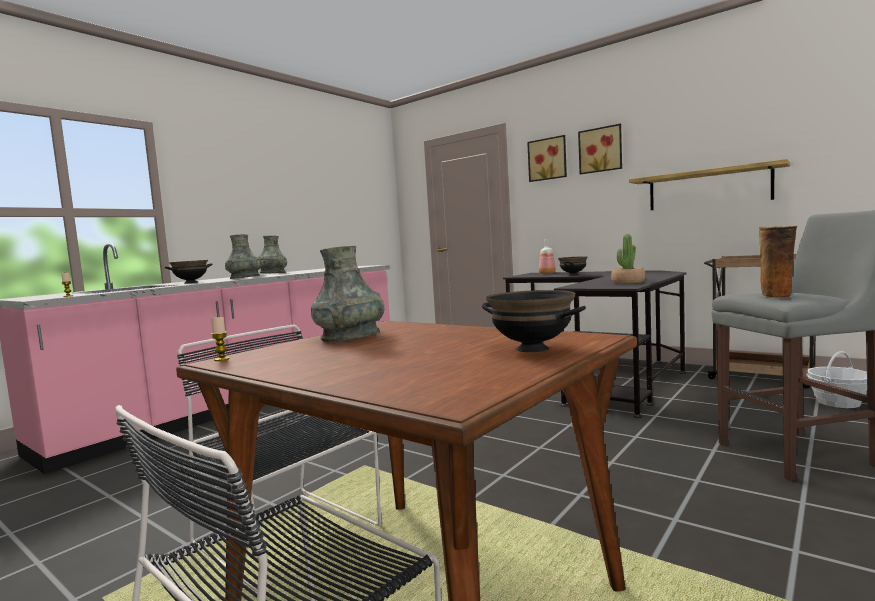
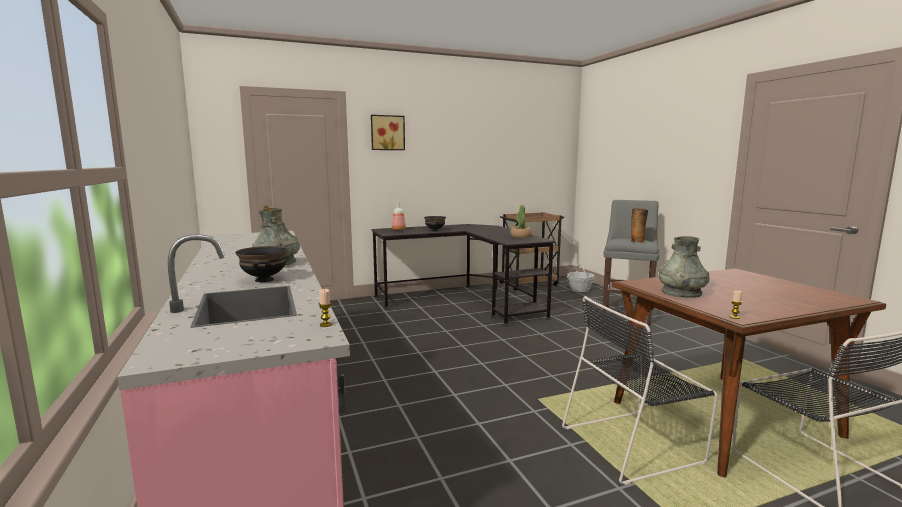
camera: 60 degrees left, 5 degrees up
grey vase [259,236,287,273] -> none
black bowl [482,290,586,352] -> none
picture [578,124,622,174] -> none
shelf [629,159,790,210] -> none

